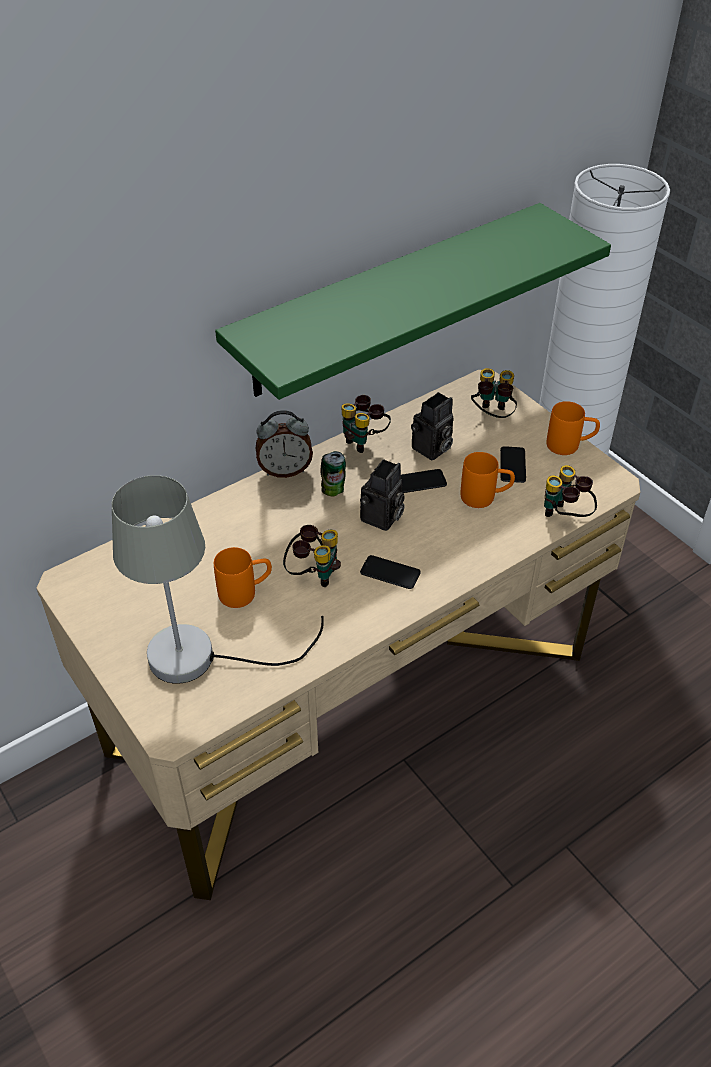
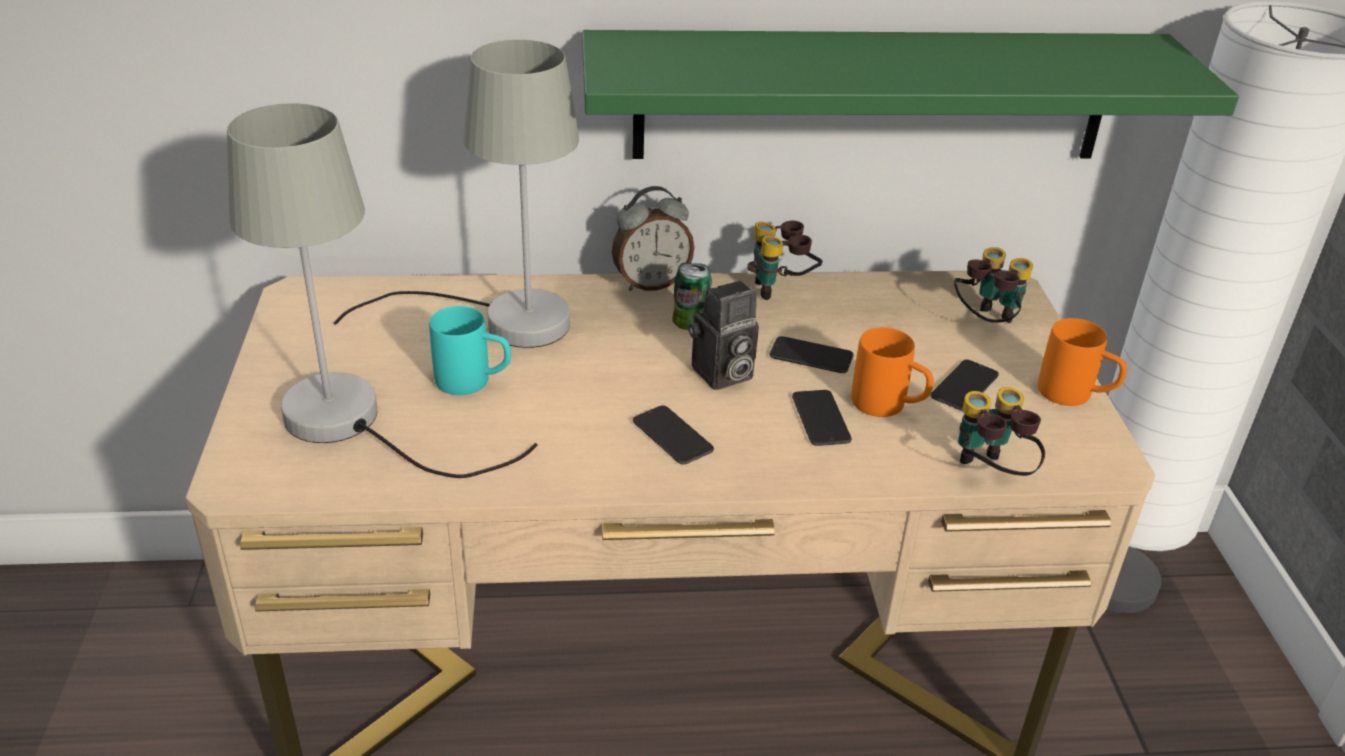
camera: 30 degrees right, 10 degrees down
orange mug [214,547,272,608] -> turquoise mug [429,306,511,395]
alarm clock [256,410,313,478] -> alarm clock turned 45 degrees counterclockwise [612,186,695,291]
binoculars [283,525,341,587] -> none
camera [411,392,453,460] -> none
none -> grey table lamp [334,40,579,348]
none -> phone [792,390,852,446]

